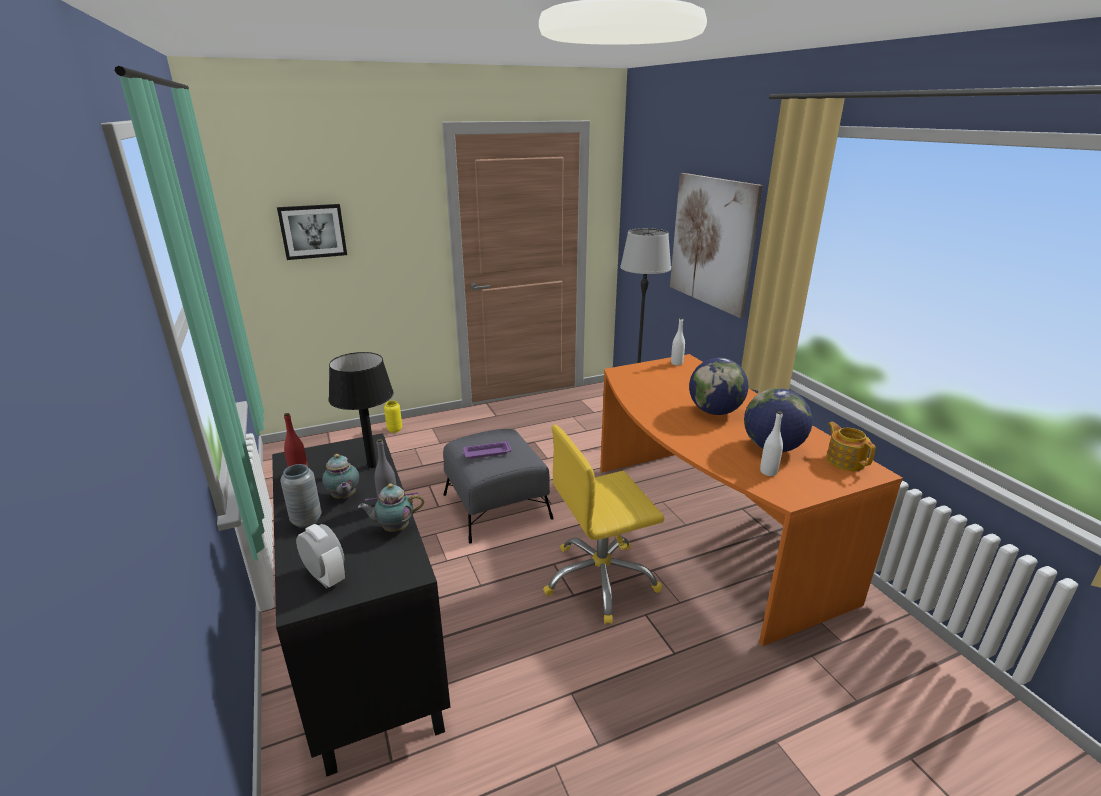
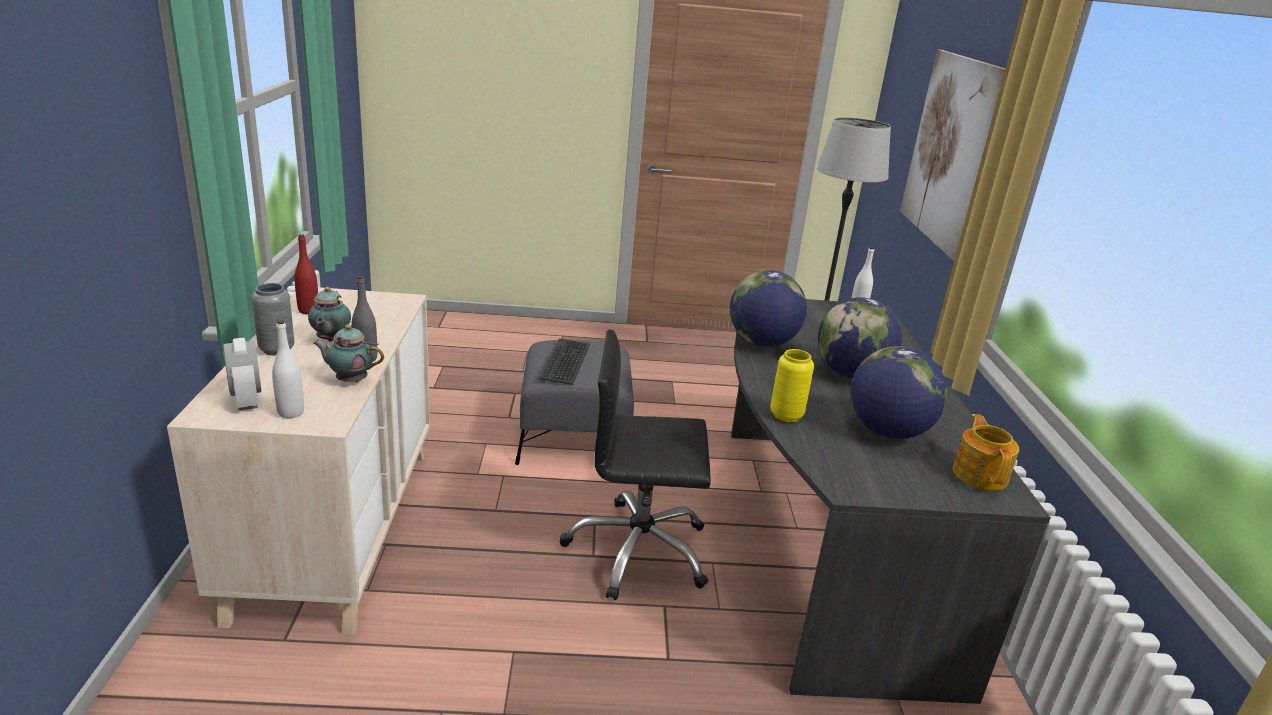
camera: 20 degrees right, 0 degrees up
black dresser [272,433,450,777] -> beige dresser [167,287,430,635]
picture [277,204,347,260] -> none
black table lamp [328,352,394,468] -> none
yellow vase [384,401,402,433] -> yellow vase moved to [770,349,814,422]
purple tray [462,441,512,459] -> keyboard [539,338,590,385]
yellow office chair [543,425,664,624] -> black office chair [560,329,711,600]
orange desk [600,354,903,646] -> grey desk [731,299,1051,704]
white bottle [760,411,783,476] -> white bottle moved to [272,320,304,418]
none -> globe [730,270,807,347]

